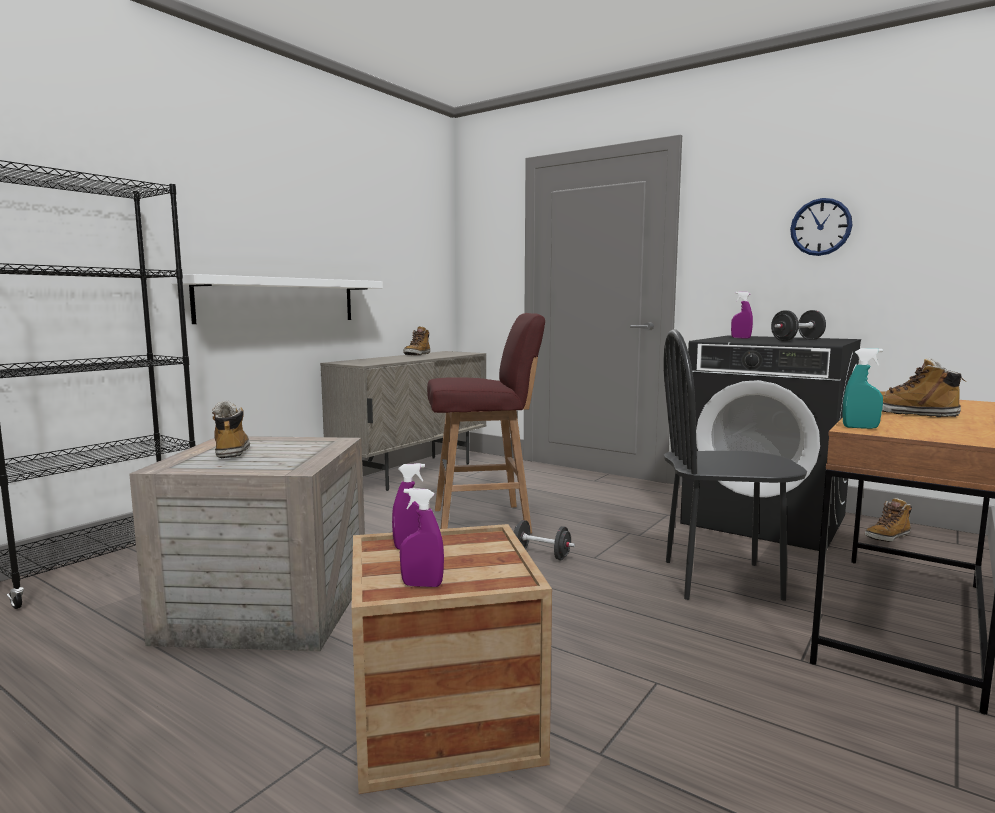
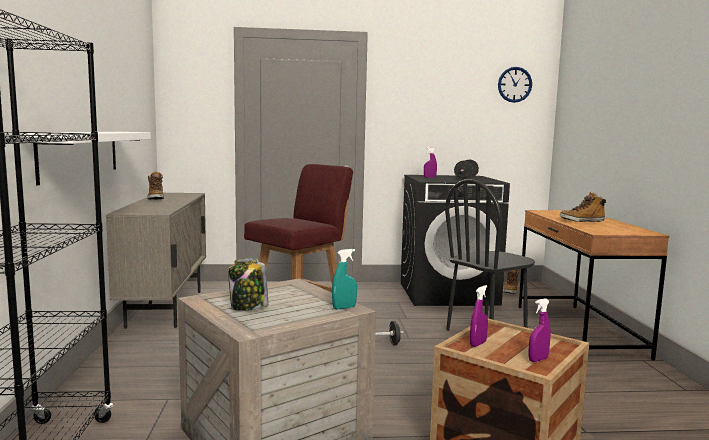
camera: 40 degrees left, 0 degrees up
boot [212,400,250,458] -> jar [228,258,268,311]
wall clock [790,198,852,256] -> wall clock moved to [498,67,532,103]
turquoise spray bottle [843,348,883,429] -> turquoise spray bottle moved to [332,249,357,309]

